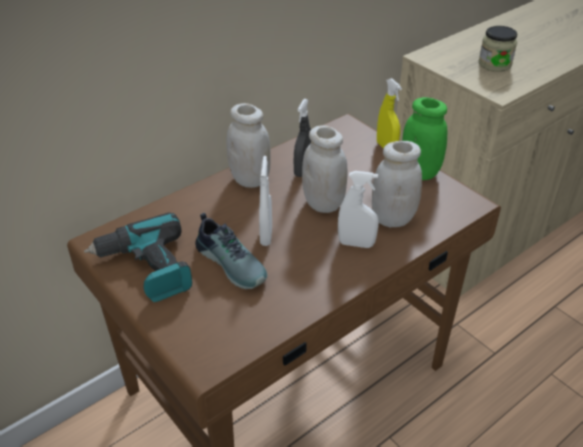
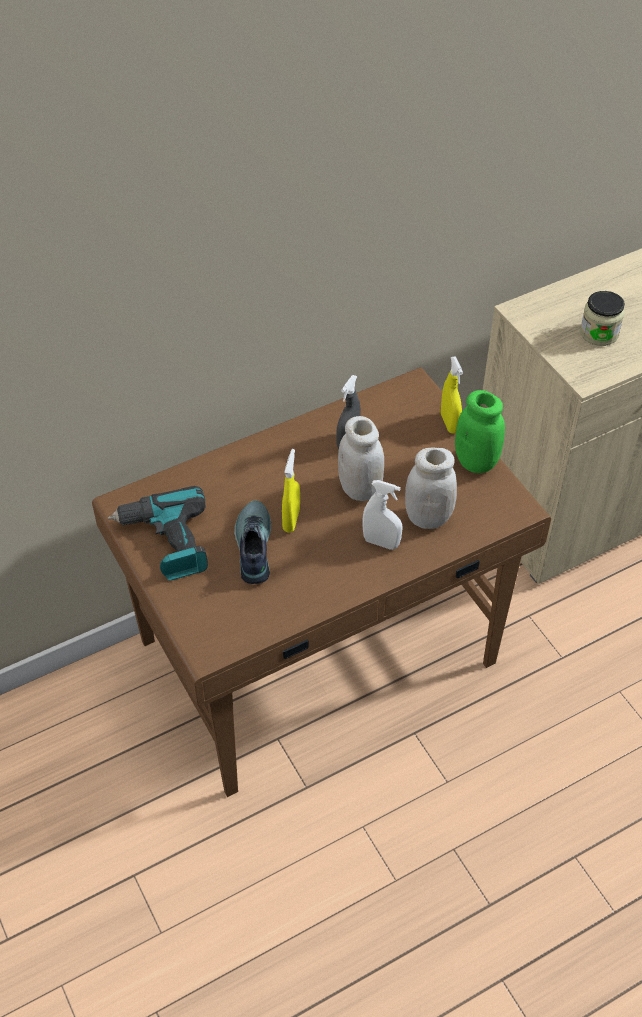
camera: 10 degrees right, 10 degrees up
shoe [195,213,268,289] -> shoe turned 150 degrees counterclockwise [234,500,271,584]
white jar [226,103,271,188] -> none
white spray bottle [259,156,272,246] -> yellow spray bottle [282,449,300,533]

